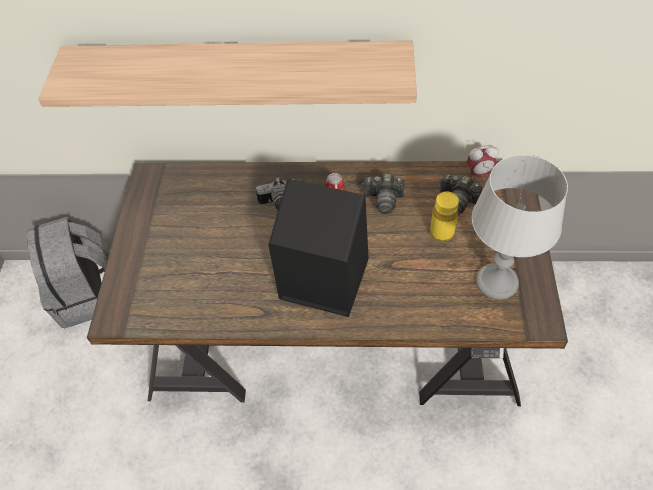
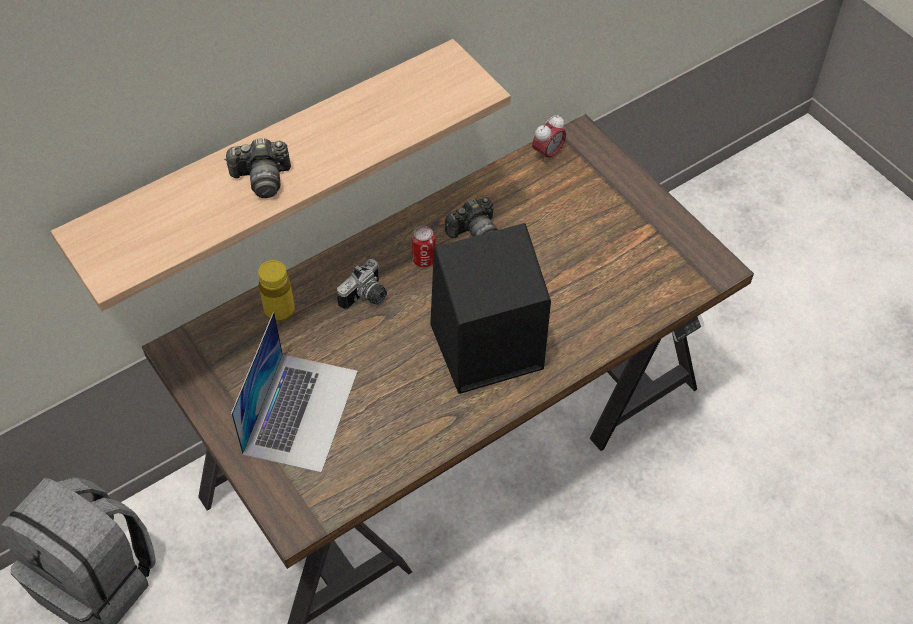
camera: 40 degrees left, 0 degrees up
yellow bottle [430,192,459,241] -> yellow bottle moved to [258,260,295,322]
camera [440,174,482,215] -> camera moved to [224,138,291,198]
grey table lamp [472,155,568,300] -> none
none -> laptop [231,312,358,473]

